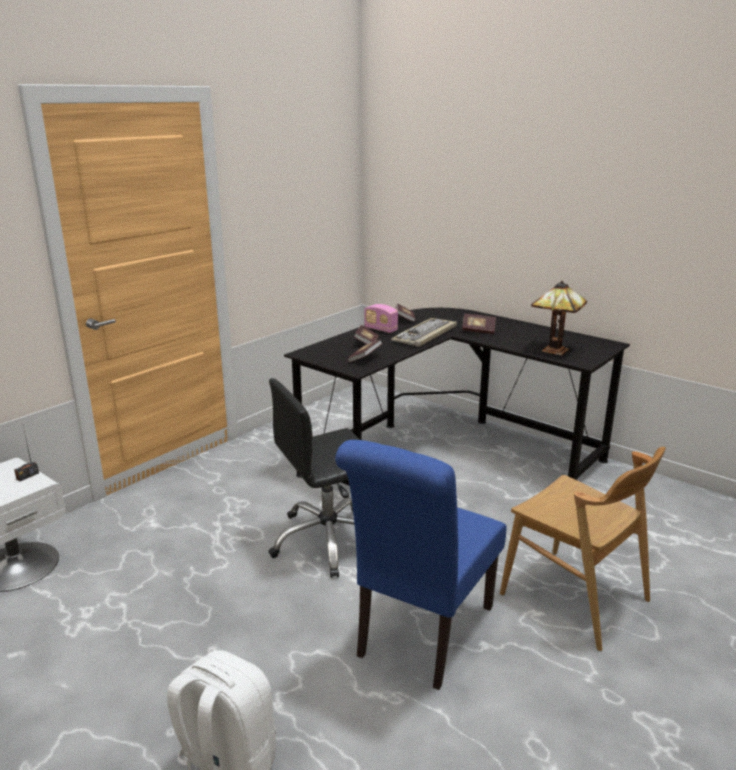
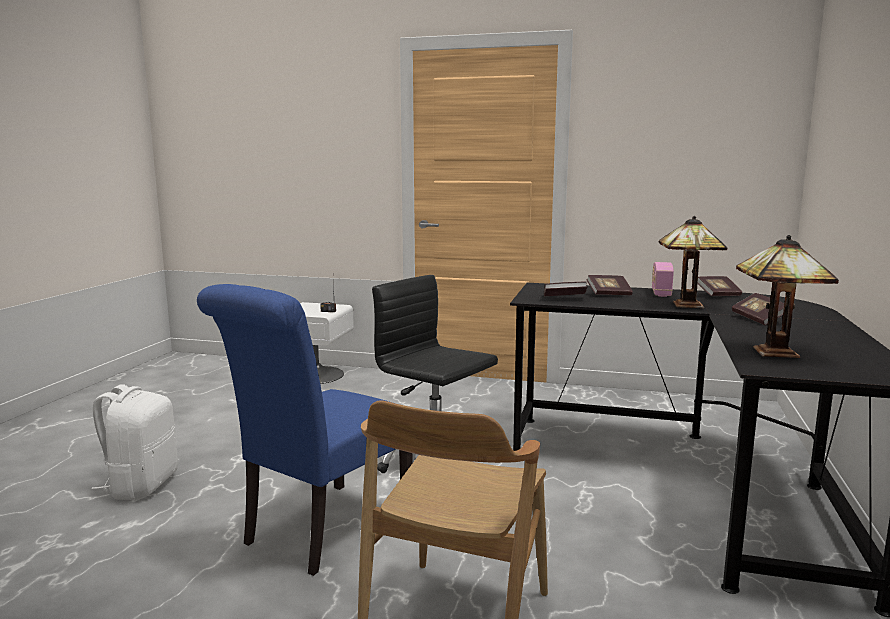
camera: 65 degrees right, 10 degrees down
blue chair [335,440,507,690] -> blue chair turned 60 degrees counterclockwise [197,284,413,576]
keyboard [391,318,457,347] -> table lamp [659,216,727,308]

